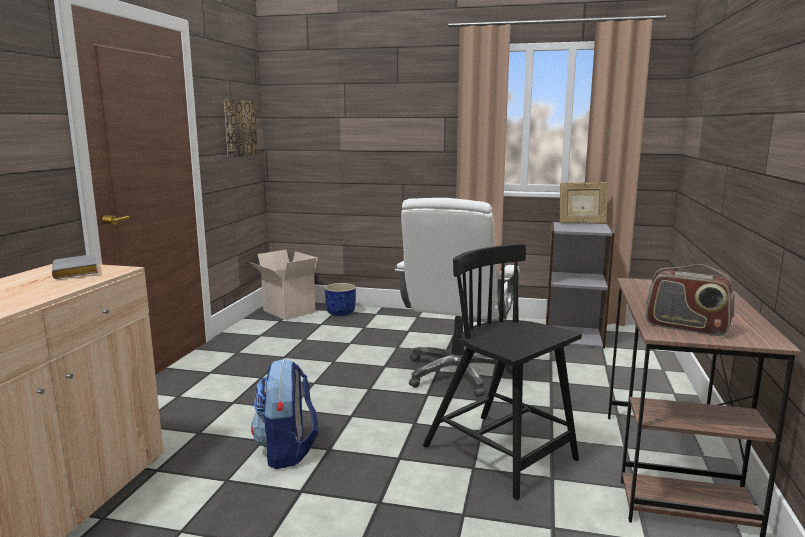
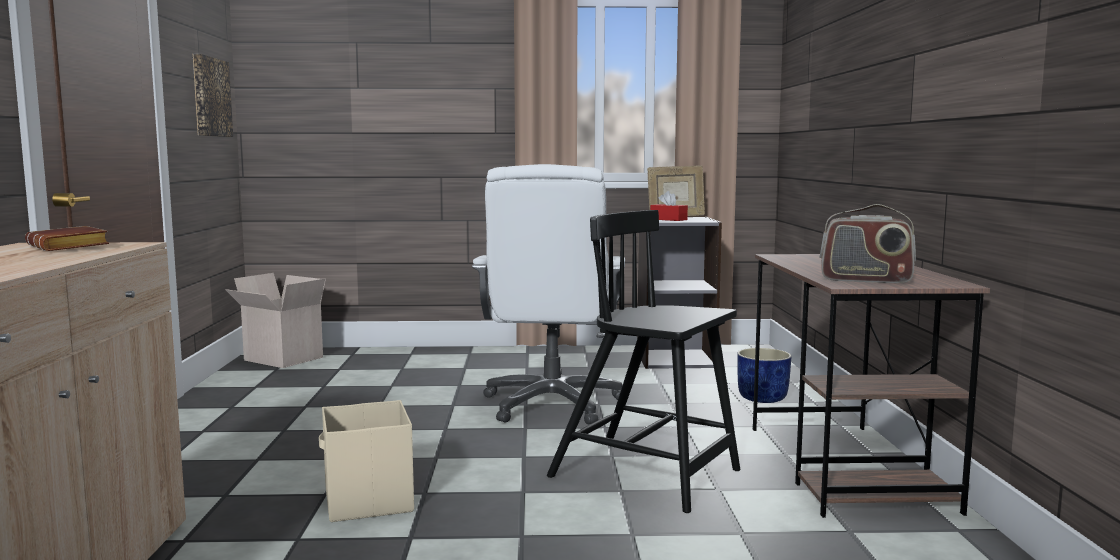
camera: 15 degrees left, 5 degrees down
grey book [52,254,98,279] -> brown book [25,226,109,251]
backpack [251,358,319,469] -> beige storage box [319,400,414,522]
blue planter [325,283,356,316] -> blue planter moved to [738,348,792,403]
none -> red tissue box [650,191,688,221]

